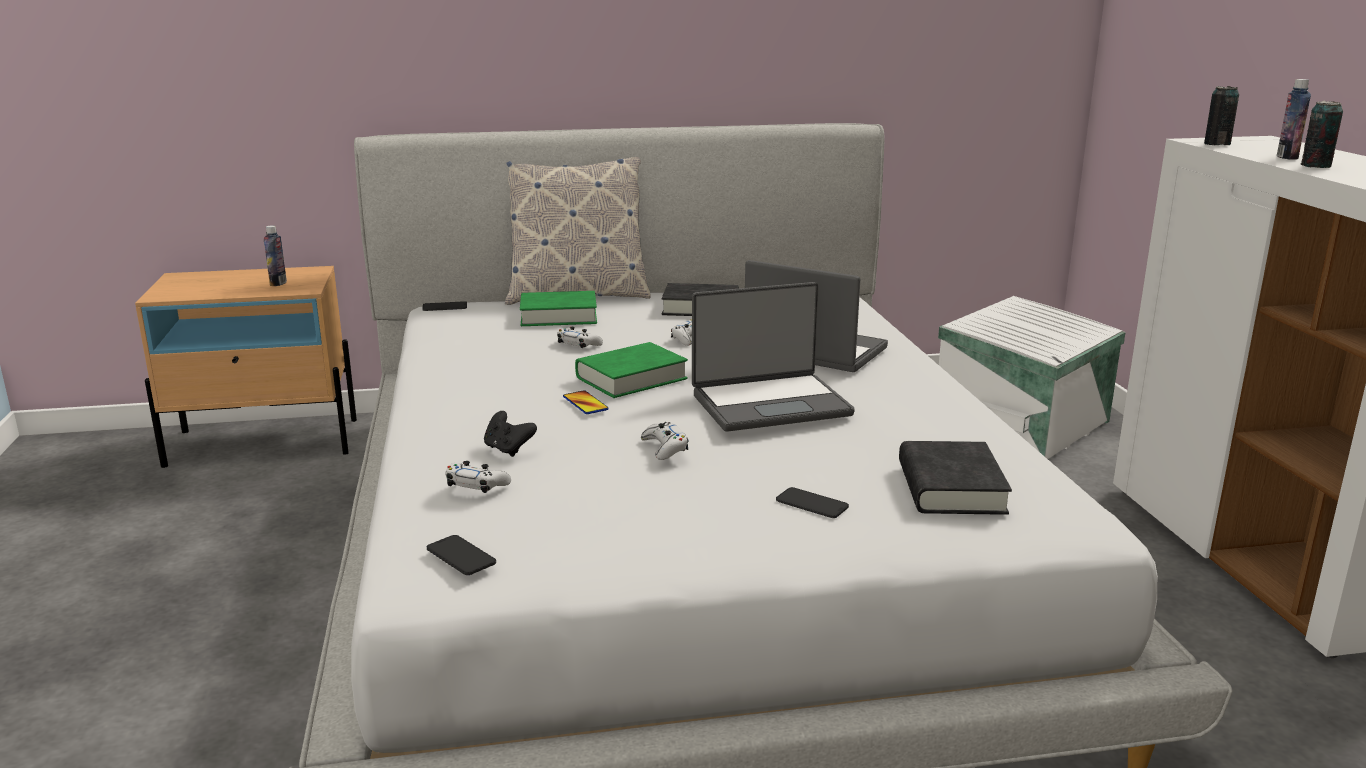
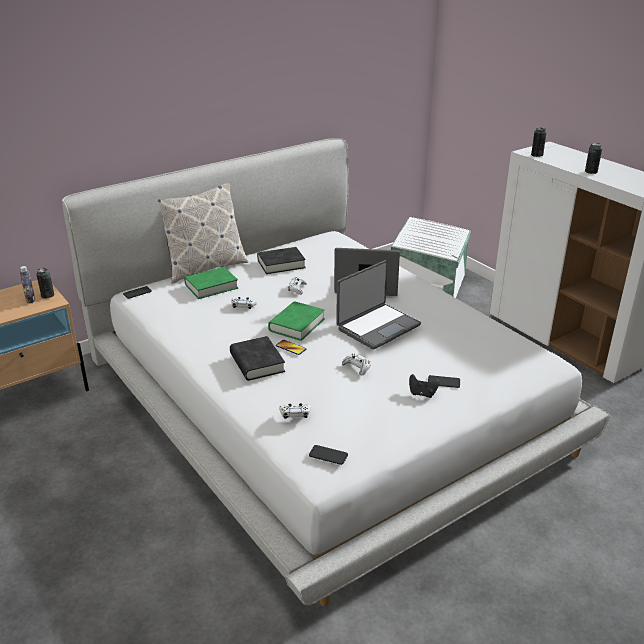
camera: 25 degrees left, 10 degrees up
black game controller [484,411,537,457] -> black game controller moved to [409,374,440,398]
black book [899,441,1012,515] -> black book moved to [230,336,285,381]
bottle [1277,79,1311,160] -> none
none -> can [36,268,54,299]

